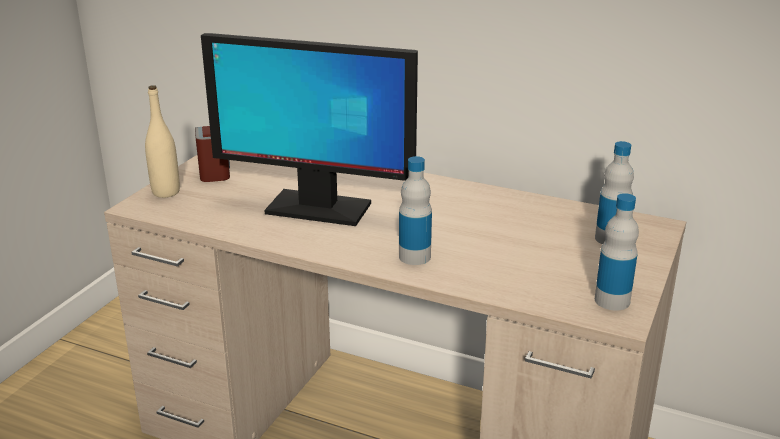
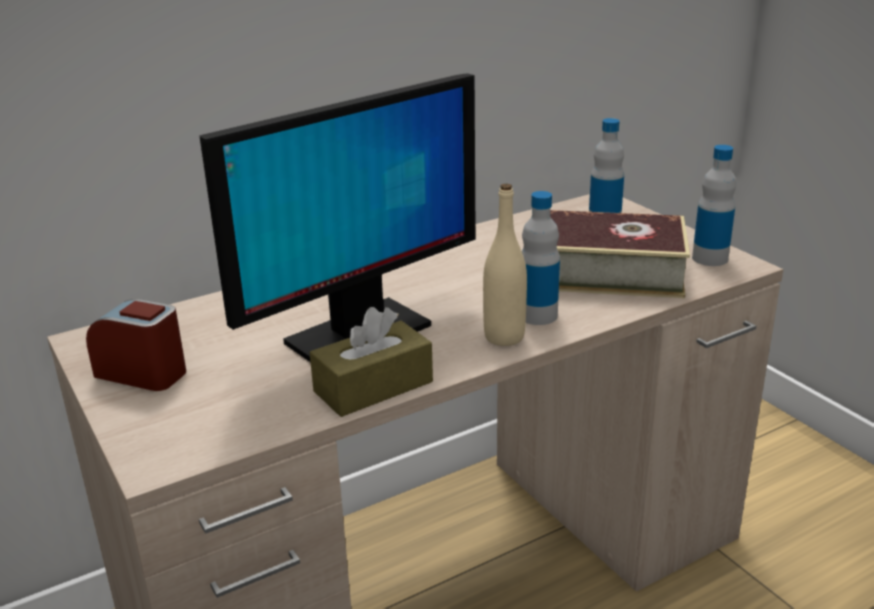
camera: 55 degrees left, 0 degrees up
beige bottle [145,85,180,198] -> beige bottle moved to [483,184,527,346]
none -> brown tissue box [310,307,433,417]
none -> book [550,210,690,298]

